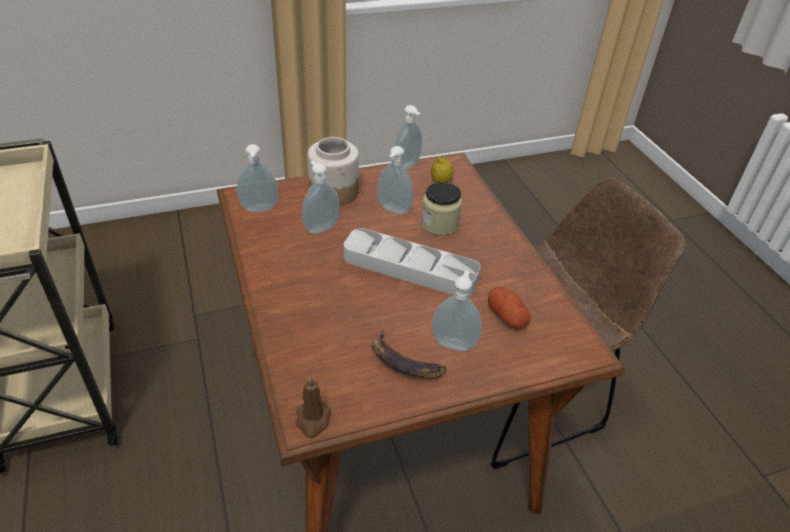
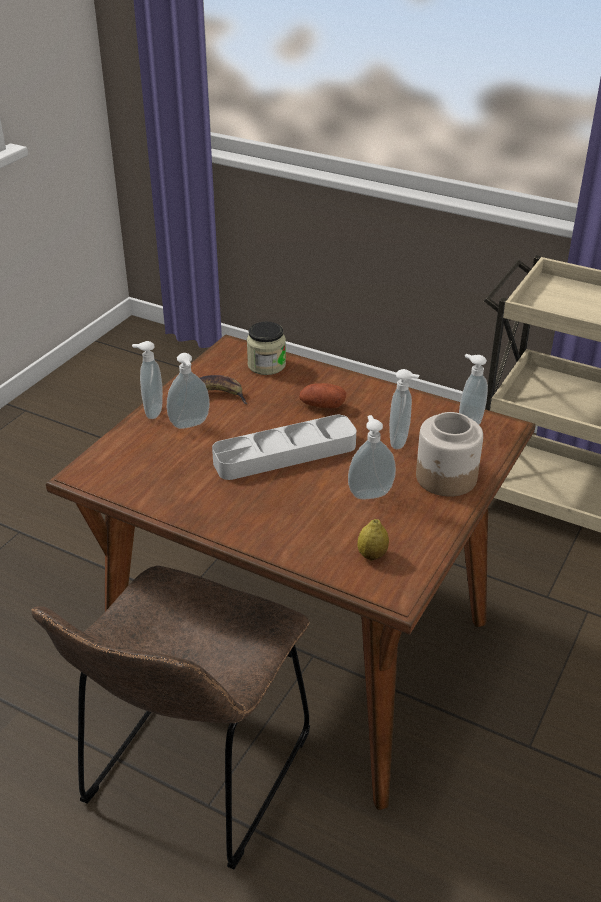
camera: 140 degrees right, 5 degrees down
brown candle [296,375,332,438] -> none
soap dispenser [395,105,422,170] -> soap dispenser moved to [132,341,163,419]
jar [421,182,462,235] -> jar moved to [247,322,286,375]
potato [488,287,531,329] -> potato moved to [300,383,346,408]

